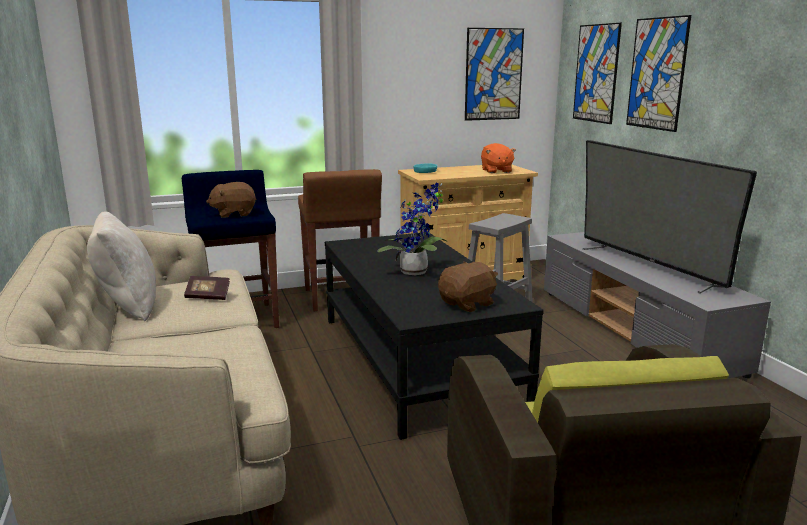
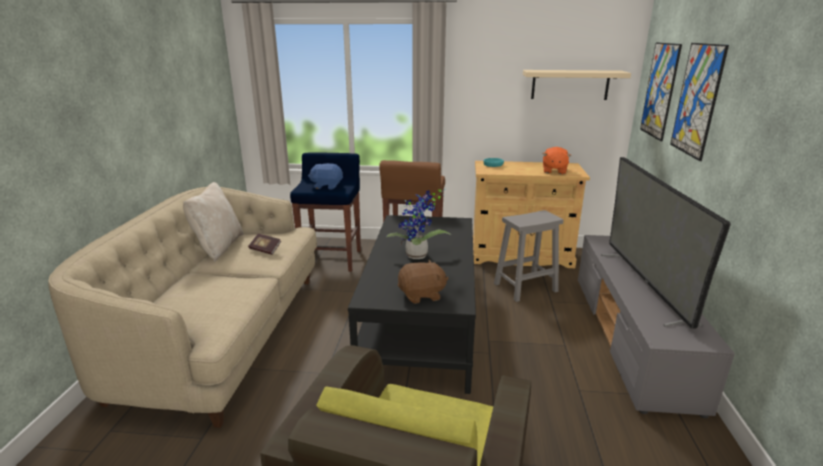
camera: 25 degrees right, 5 degrees up
brown plush toy [206,182,257,218] -> blue plush toy [308,163,343,190]
picture [465,28,524,121] -> beige shelf [523,70,631,100]

